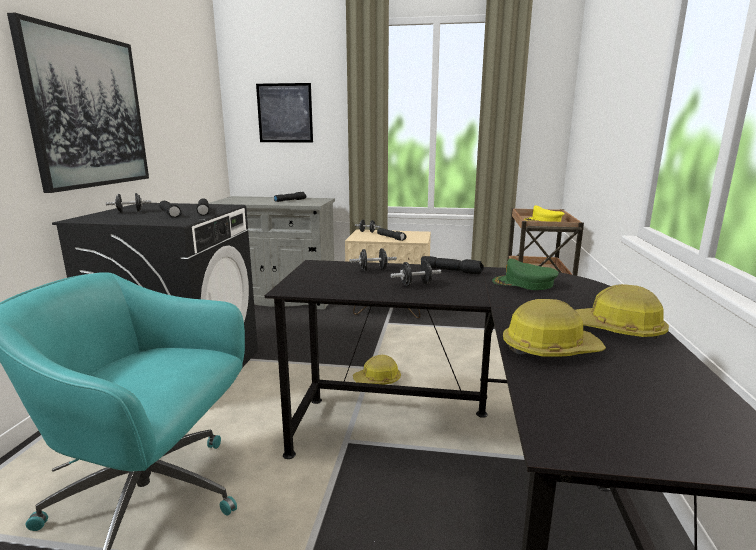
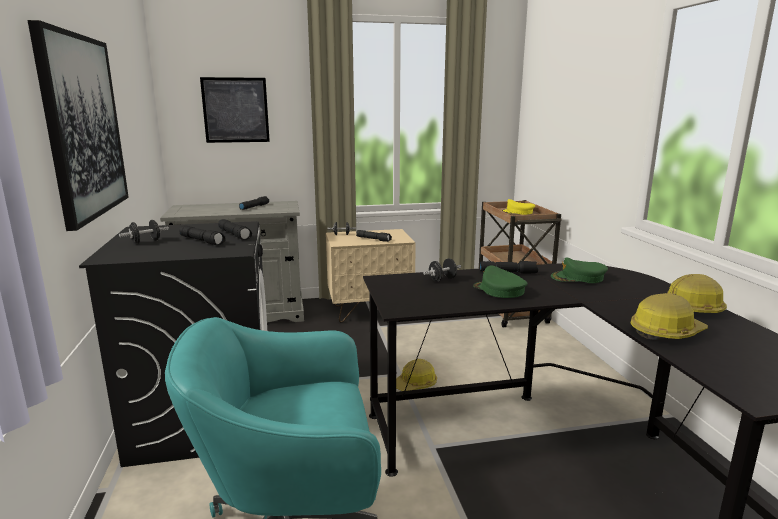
camera: 20 degrees left, 0 degrees up
black dumbbell [391,261,441,286] -> green cap [473,265,527,298]

